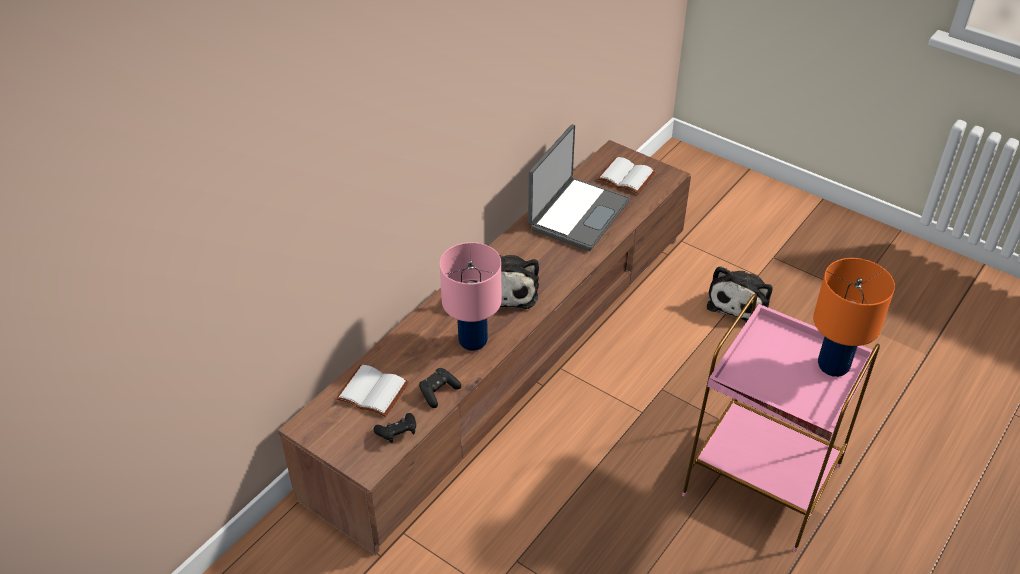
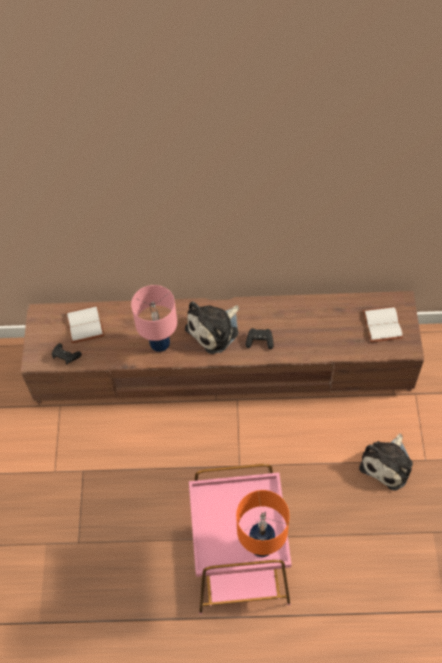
camera: 55 degrees right, 15 degrees up
black game controller [419,368,461,408] -> black game controller moved to [246,328,274,349]
laptop [528,124,630,251] -> none
plush toy [707,266,773,322] -> plush toy turned 45 degrees counterclockwise [359,433,413,491]

